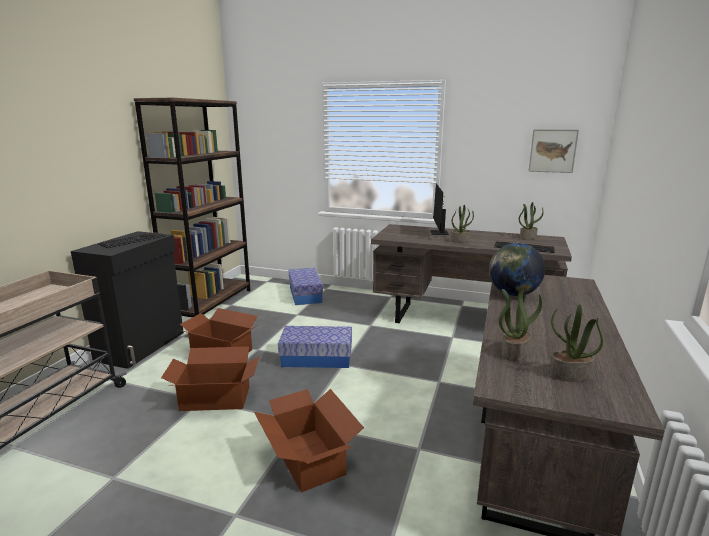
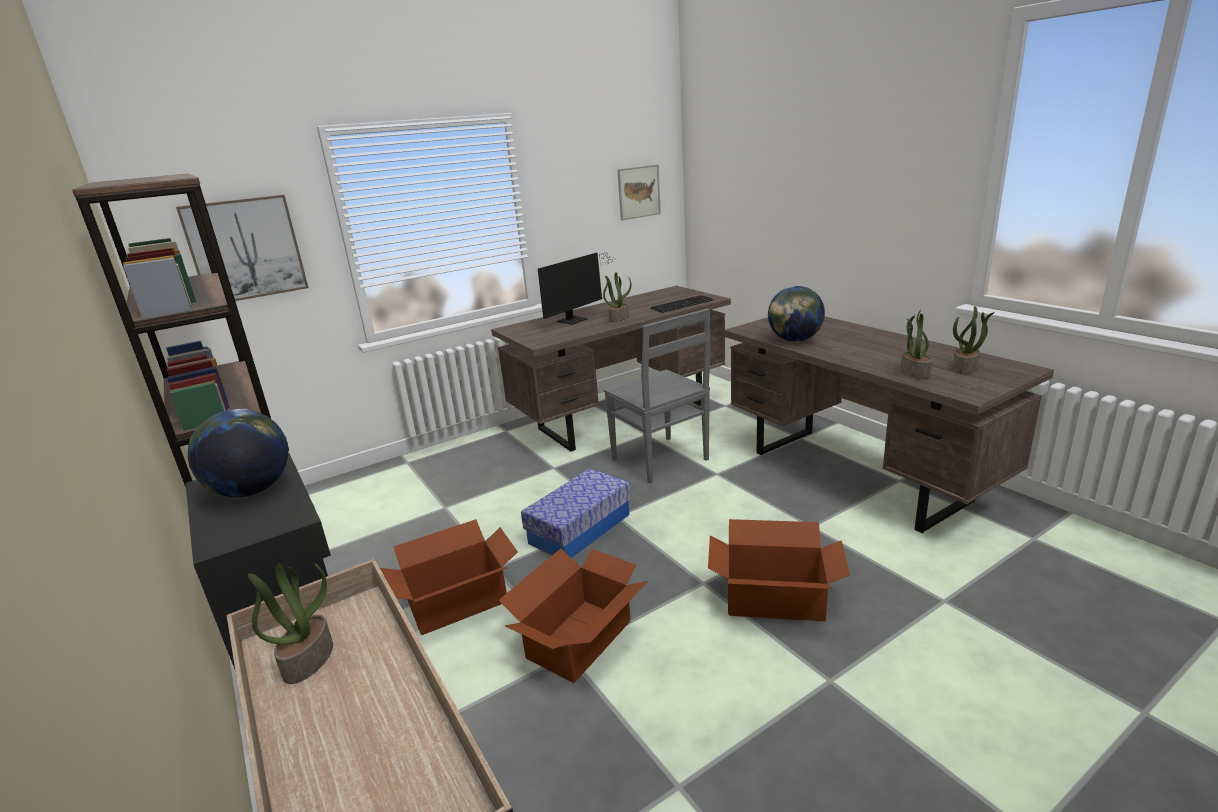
camera: 50 degrees left, 5 degrees up
keyboard [98,232,165,248] -> globe [188,409,289,497]
storage box [289,268,323,305] -> none
monitor [430,183,449,235] -> monitor turned 90 degrees counterclockwise [538,252,616,325]
potted plant [519,202,543,240] -> potted plant moved to [248,563,333,684]
none -> picture [176,195,309,301]
none -> grey chair [603,308,710,484]

